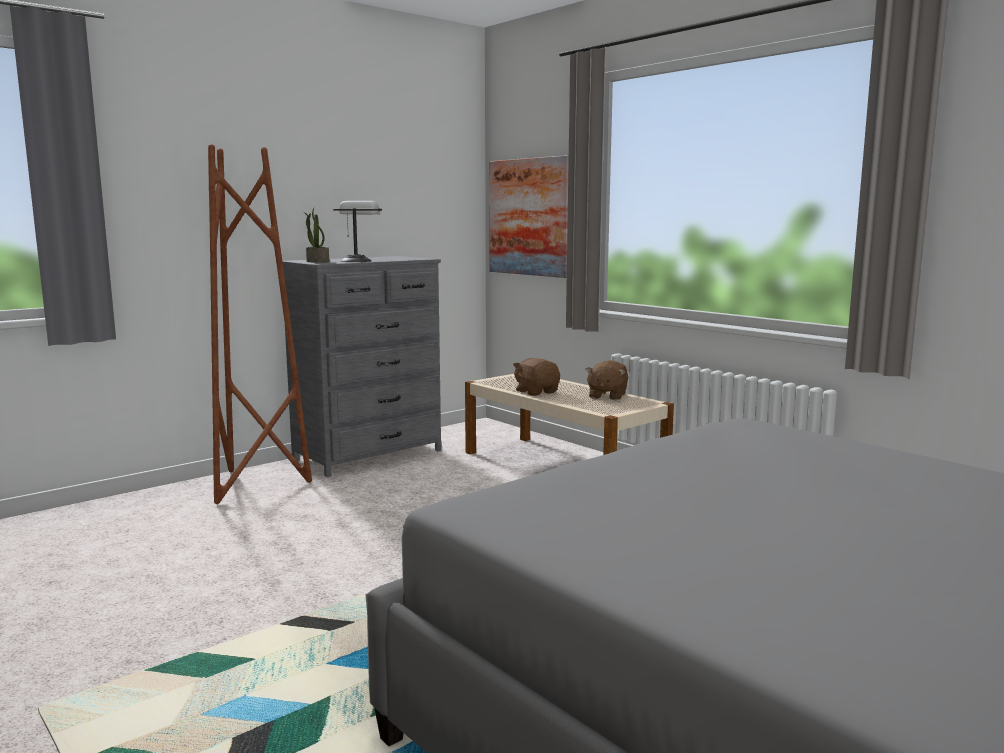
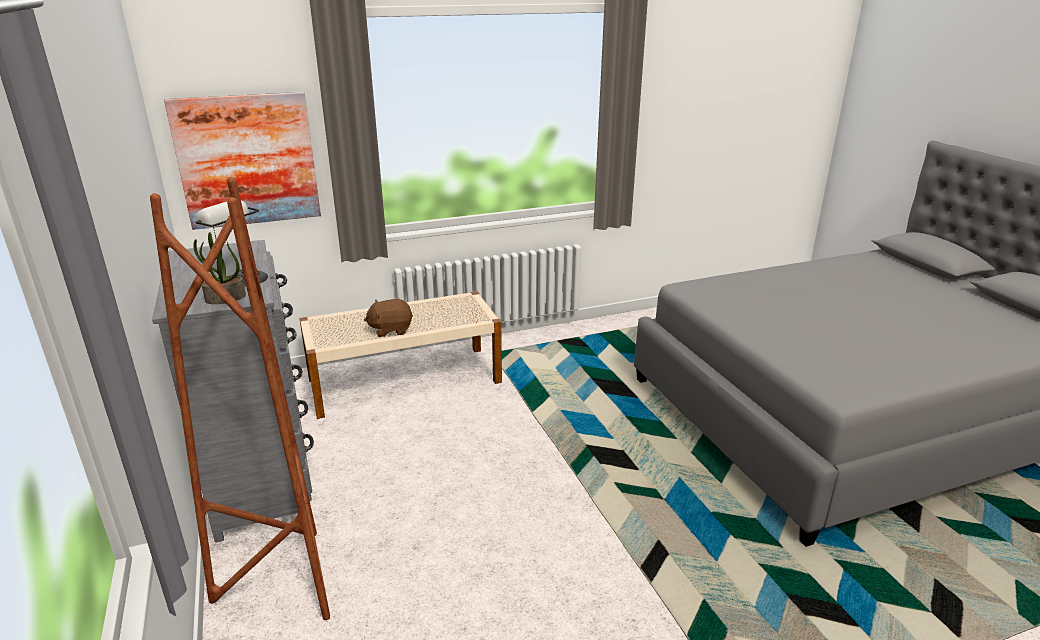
camera: 70 degrees left, 15 degrees up
brown plush toy [585,360,628,400] -> none

